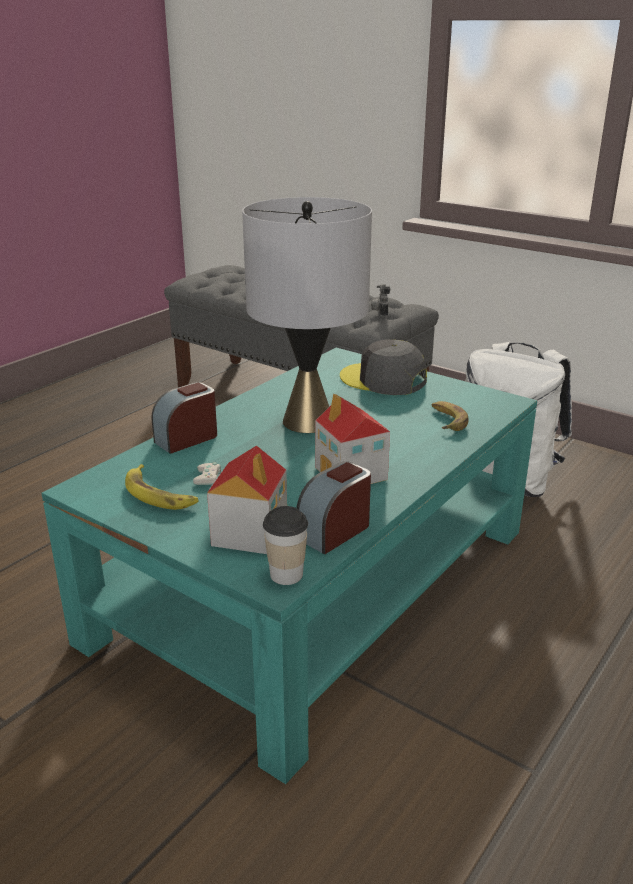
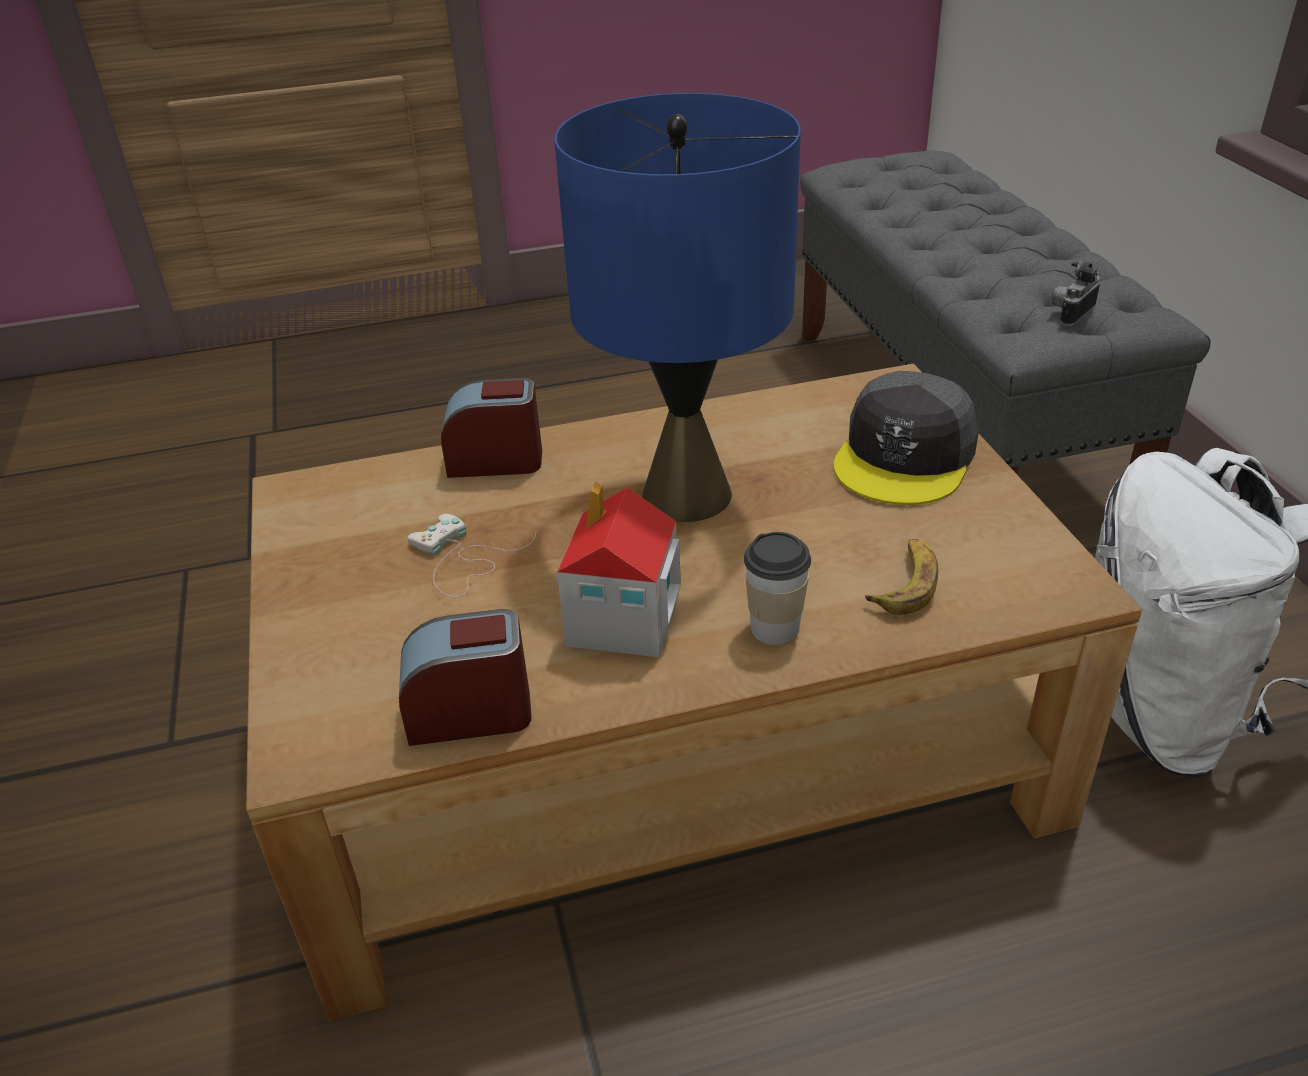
camera: 40 degrees right, 10 degrees up
turquoise coffee table [42,348,537,784] -> brown coffee table [246,364,1142,1021]
banana [125,464,198,510] -> none
toy house [207,445,287,554] -> none
grey table lamp [242,197,372,433] -> blue table lamp [554,93,801,522]
cup [263,506,308,585] -> cup moved to [744,532,811,645]
grey cap [340,340,427,395] -> grey cap turned 135 degrees counterclockwise [834,371,979,505]

